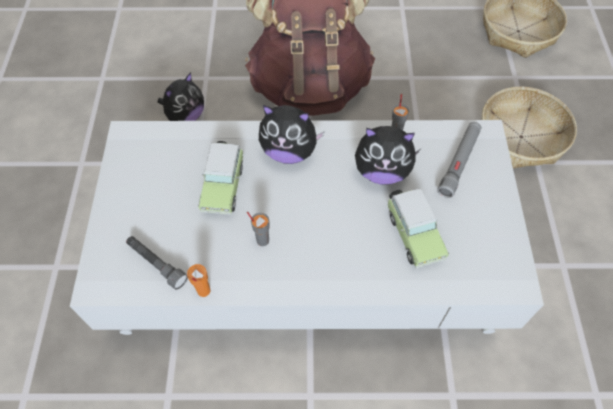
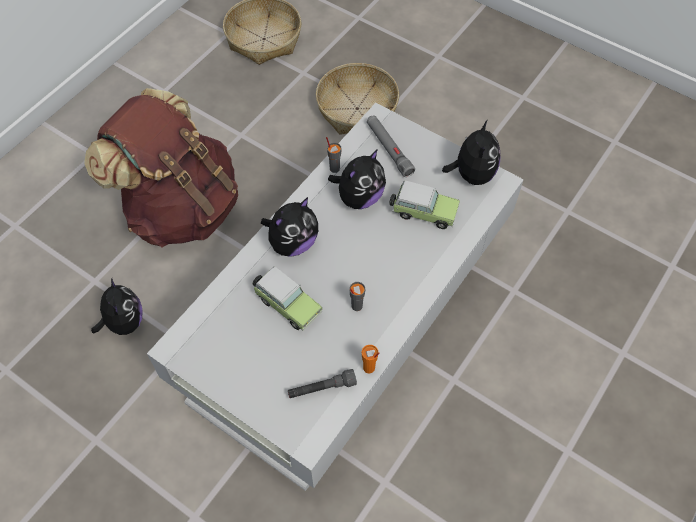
camera: 55 degrees left, 0 degrees up
none -> plush toy [442,121,501,185]

